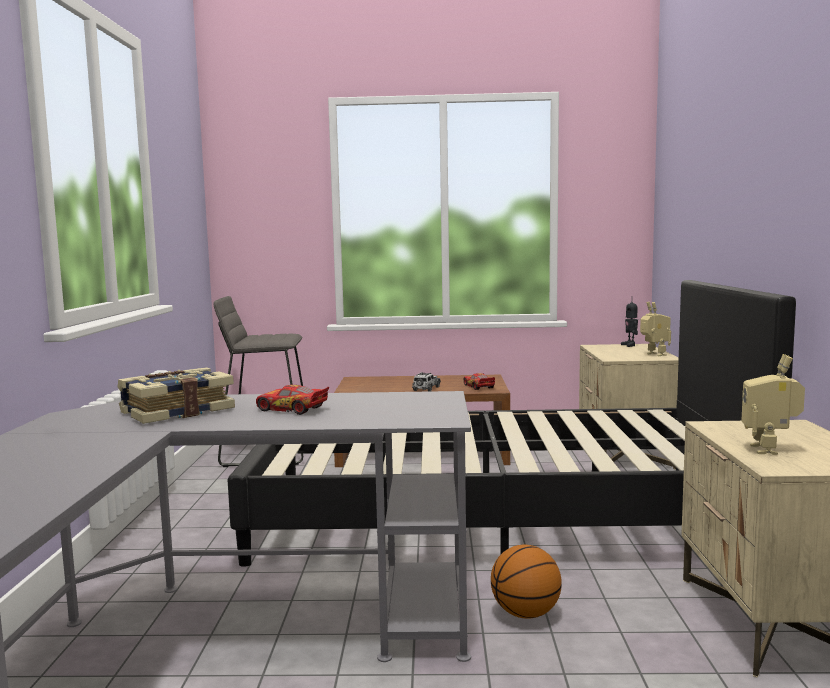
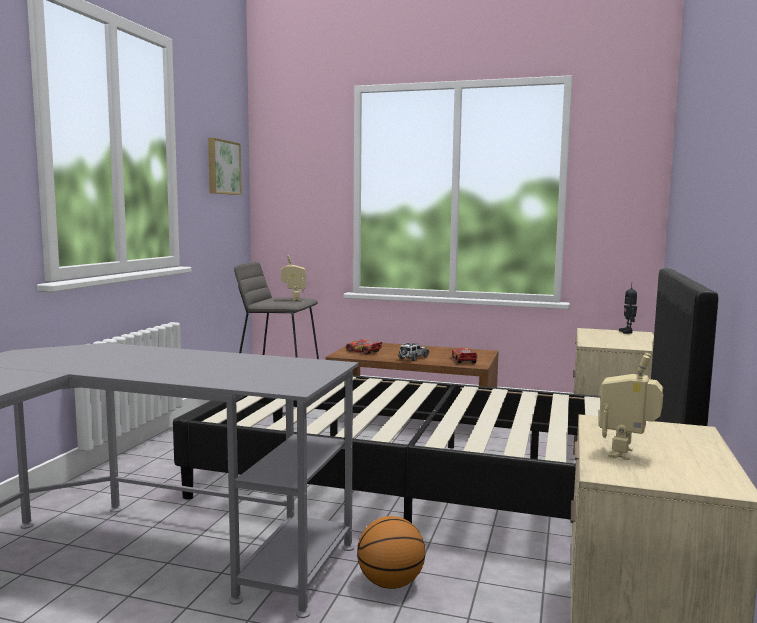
camera: 15 degrees right, 0 degrees up
book [118,367,235,424] -> none
toy car [256,385,329,415] -> toy car moved to [346,339,382,355]
toy robot [640,302,671,356] -> toy robot moved to [281,255,306,301]
none -> picture [208,138,242,195]

